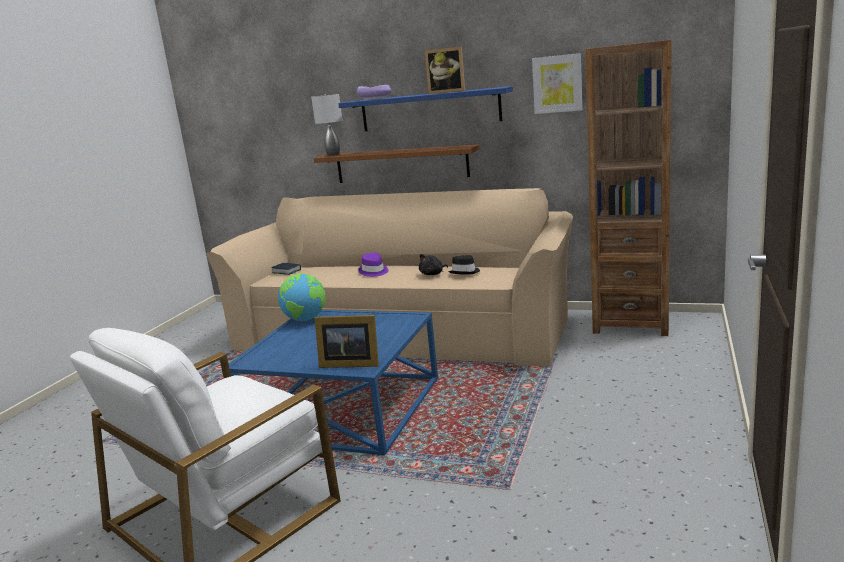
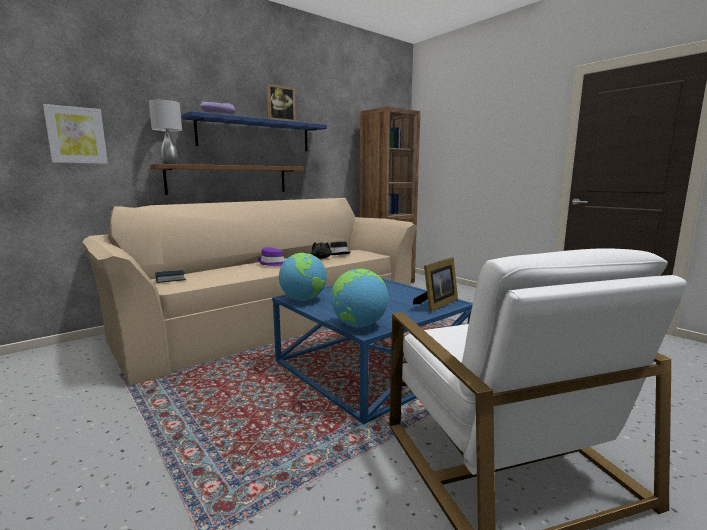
camera: 60 degrees left, 5 degrees down
picture [532,53,582,114] -> picture moved to [43,104,108,164]
none -> globe [331,269,388,327]

